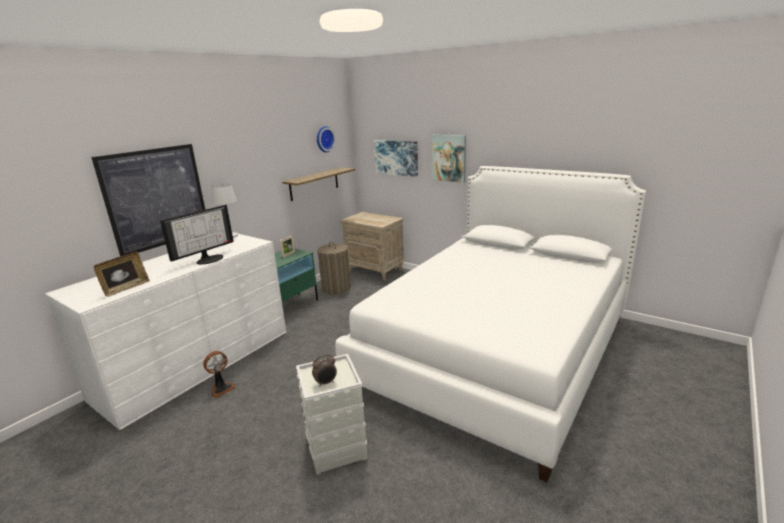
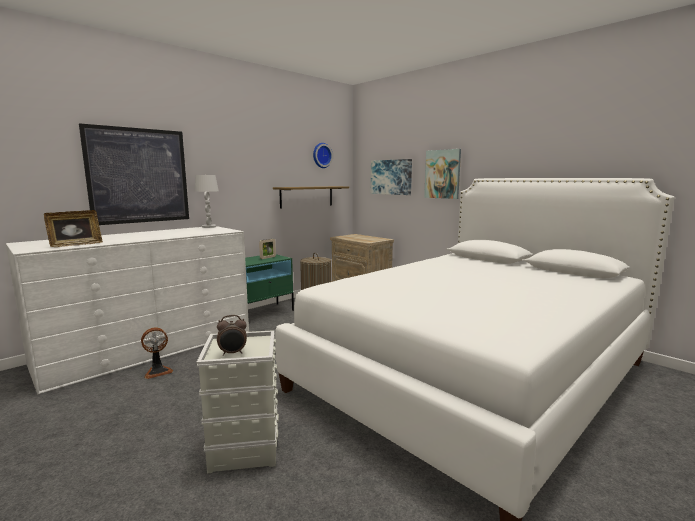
camera: 10 degrees right, 10 degrees down
monitor [160,205,234,264] -> none

